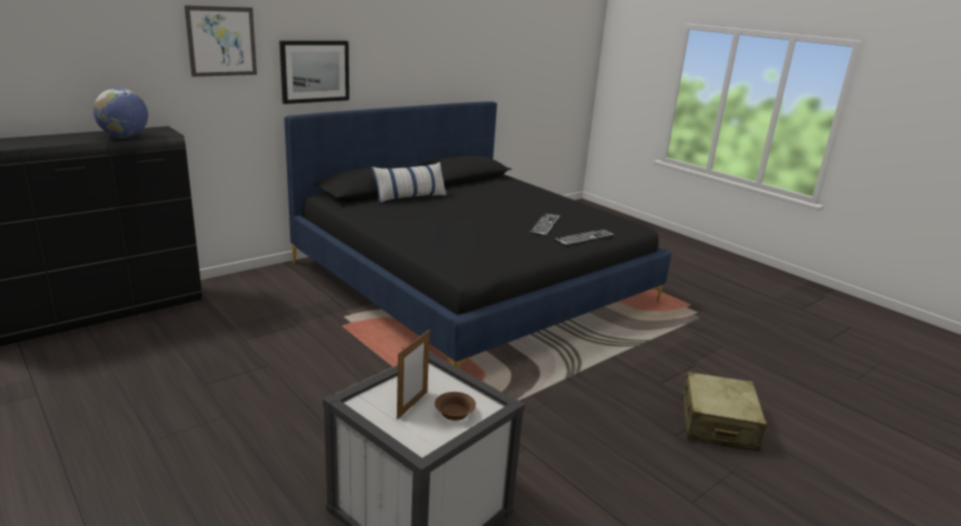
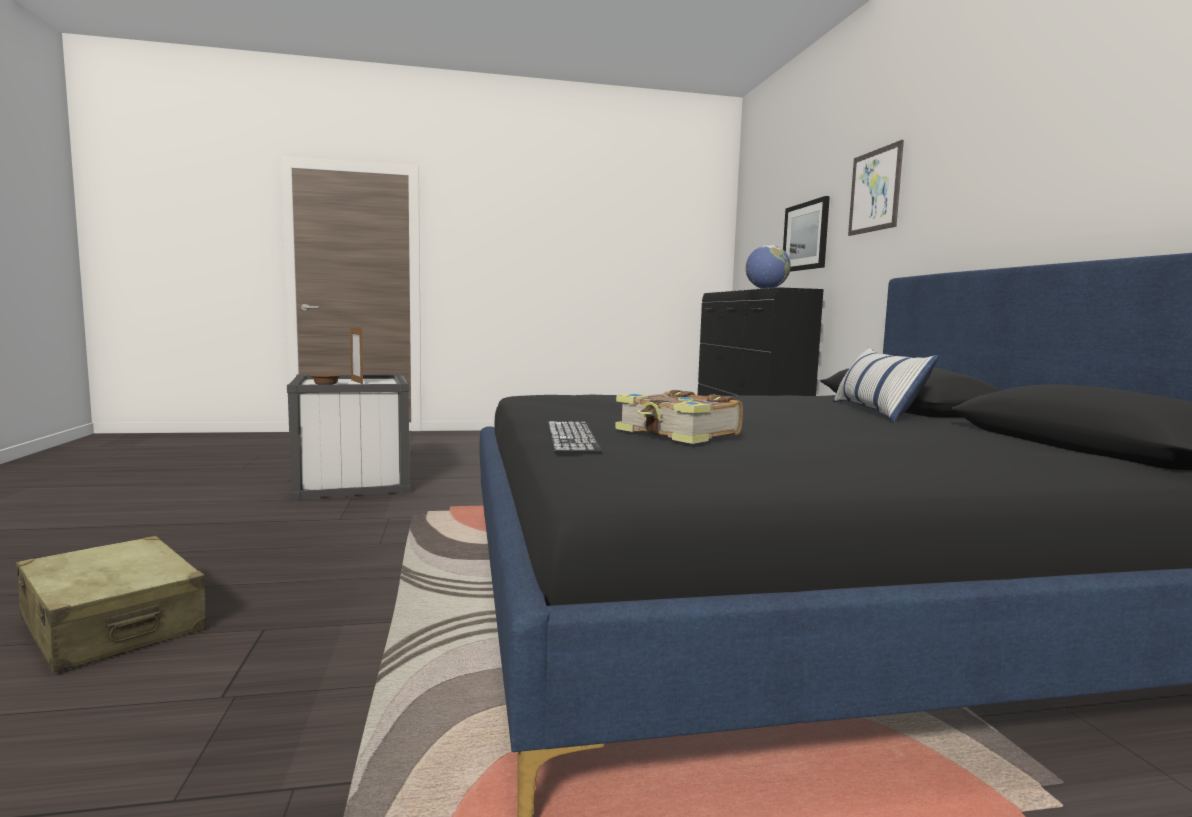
camera: 120 degrees right, 15 degrees down
picture [279,41,349,104] -> picture moved to [783,196,830,272]
keyboard [529,213,561,236] -> book [615,390,743,444]

